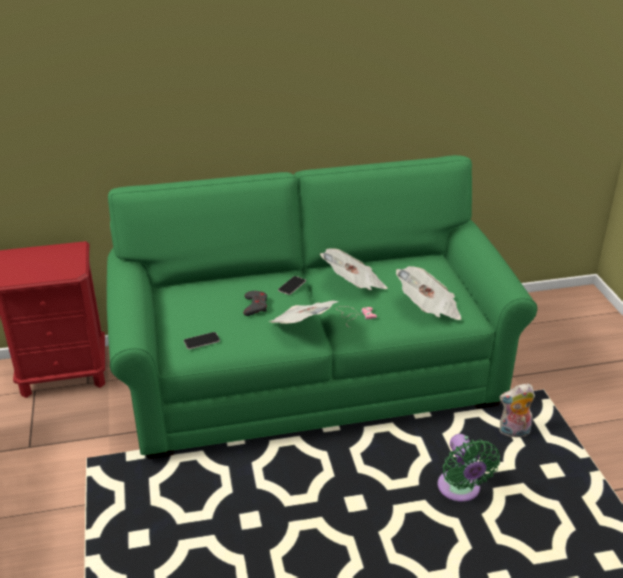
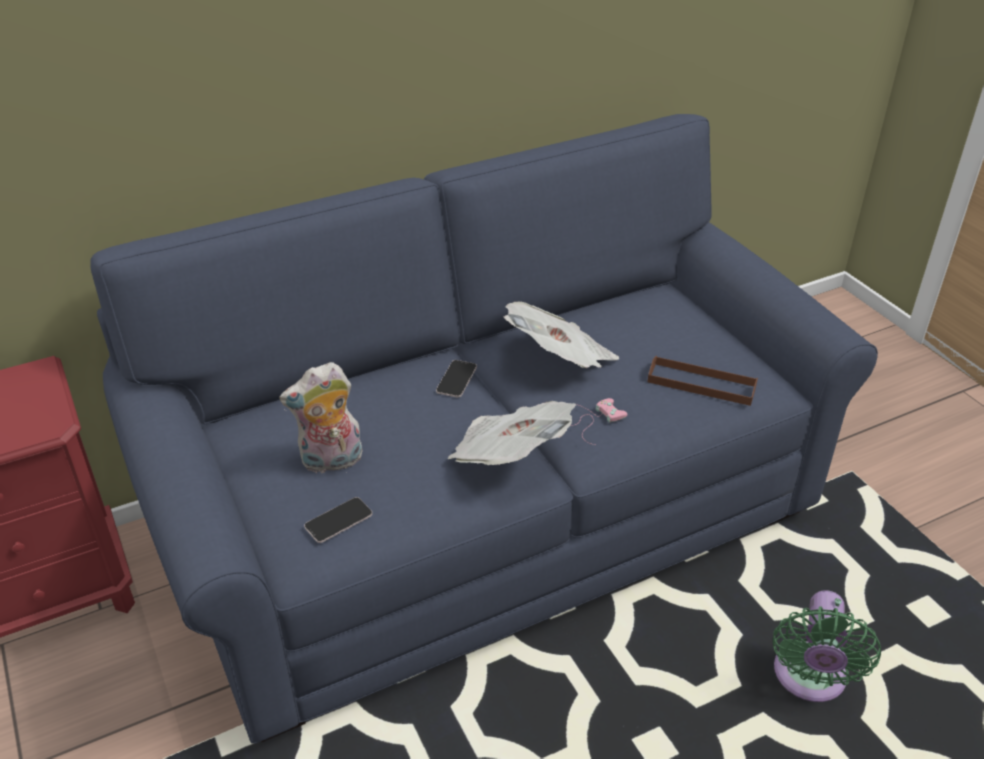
camera: 15 degrees left, 5 degrees up
green sofa [107,155,537,459] -> blue sofa [90,114,878,743]
grey game controller [243,291,267,316] -> none
newspaper [396,266,462,320] -> brown tray [648,356,758,406]
green fan [438,434,500,502] -> green fan turned 45 degrees clockwise [773,590,881,702]
plush toy [499,383,535,437] -> plush toy moved to [279,362,362,473]

